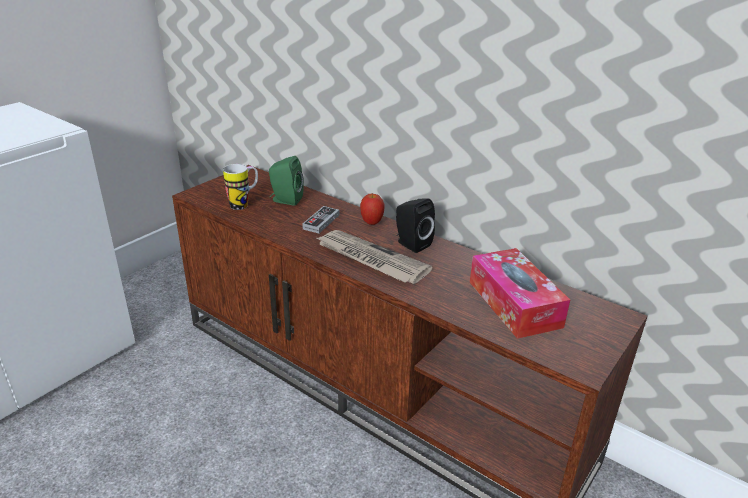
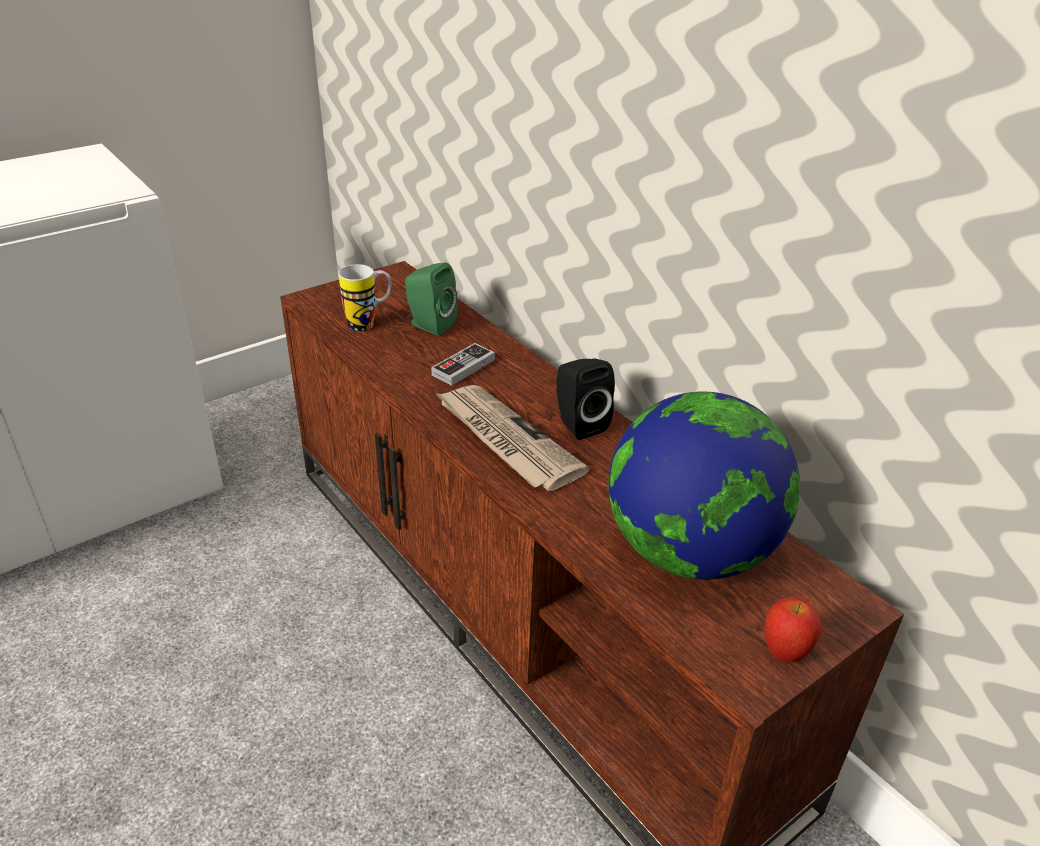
camera: 15 degrees right, 5 degrees up
apple [360,194,385,225] -> apple moved to [765,597,821,663]
tissue box [470,248,570,339] -> globe [608,391,800,580]

